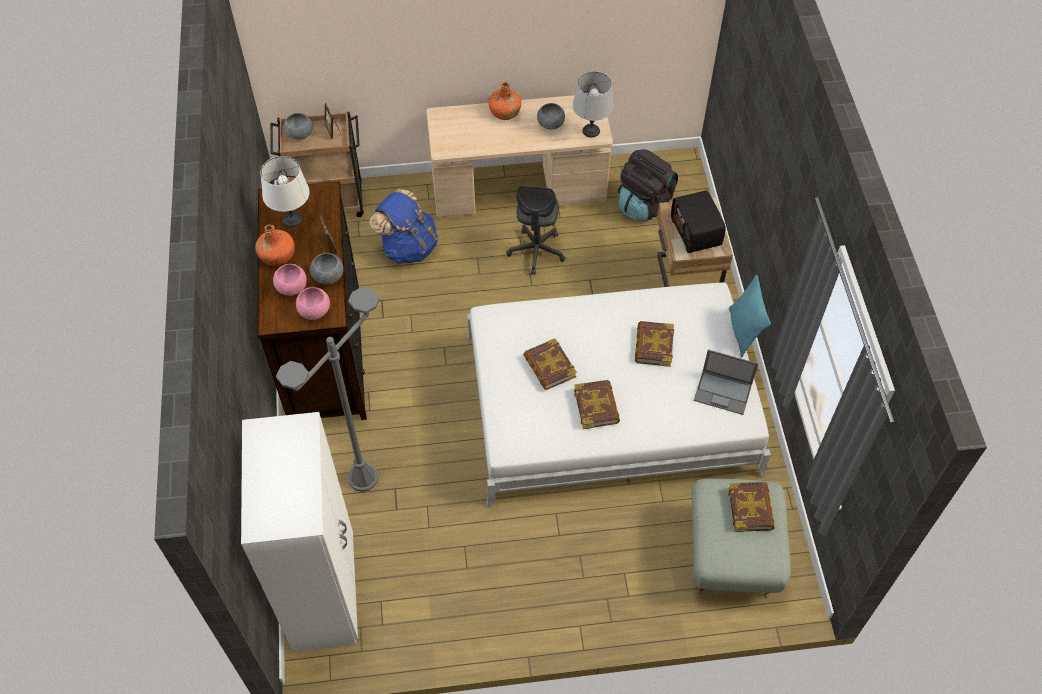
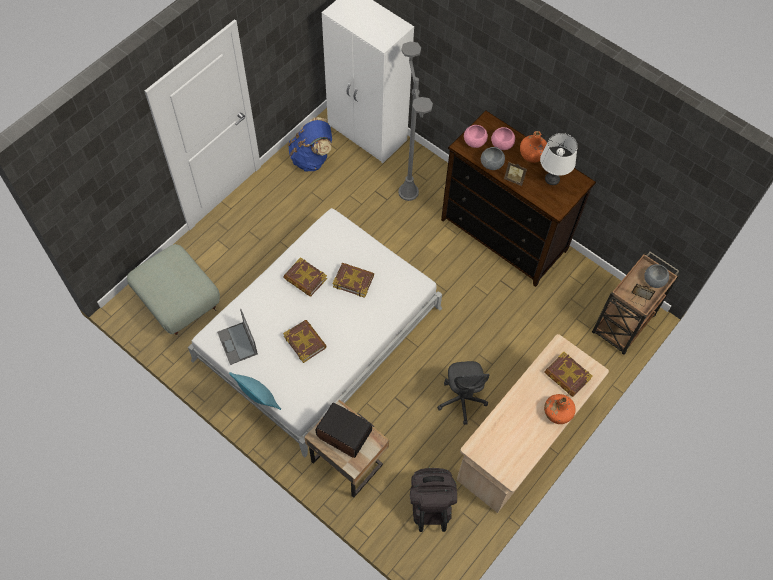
camera: 135 degrees right, 5 degrees up
blue backpack [369,189,438,264] -> blue backpack moved to [288,117,332,172]
grey office chair [506,186,565,275] -> grey office chair turned 150 degrees counterclockwise [437,361,489,425]
grey bowl [537,103,565,130] -> none
grey table lamp [573,71,614,138] -> none
laptop [694,349,758,415] -> laptop turned 90 degrees counterclockwise [217,309,258,365]
book [728,482,775,532] -> book moved to [544,352,592,397]

